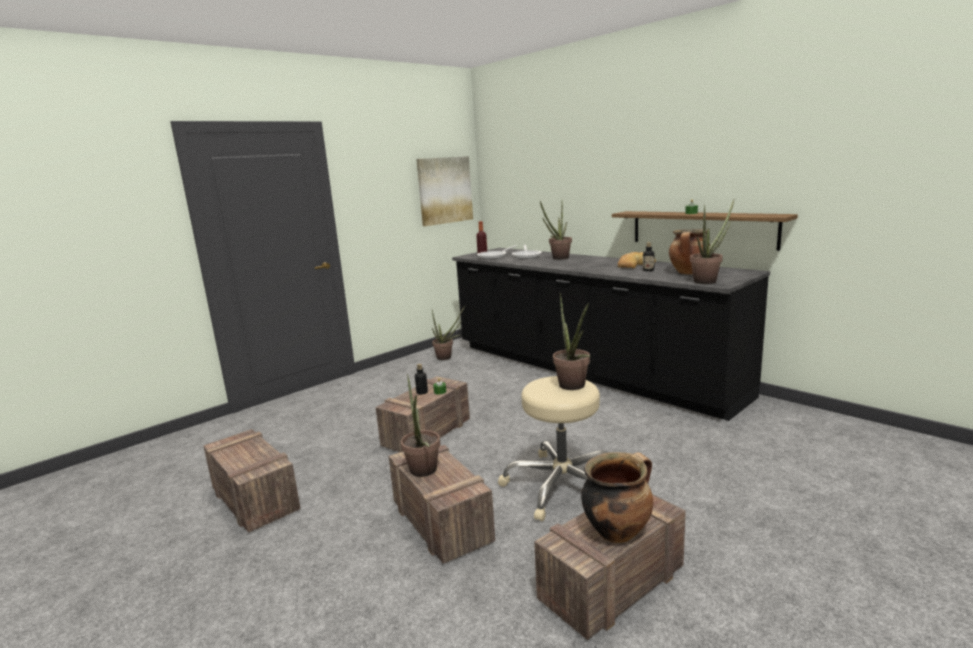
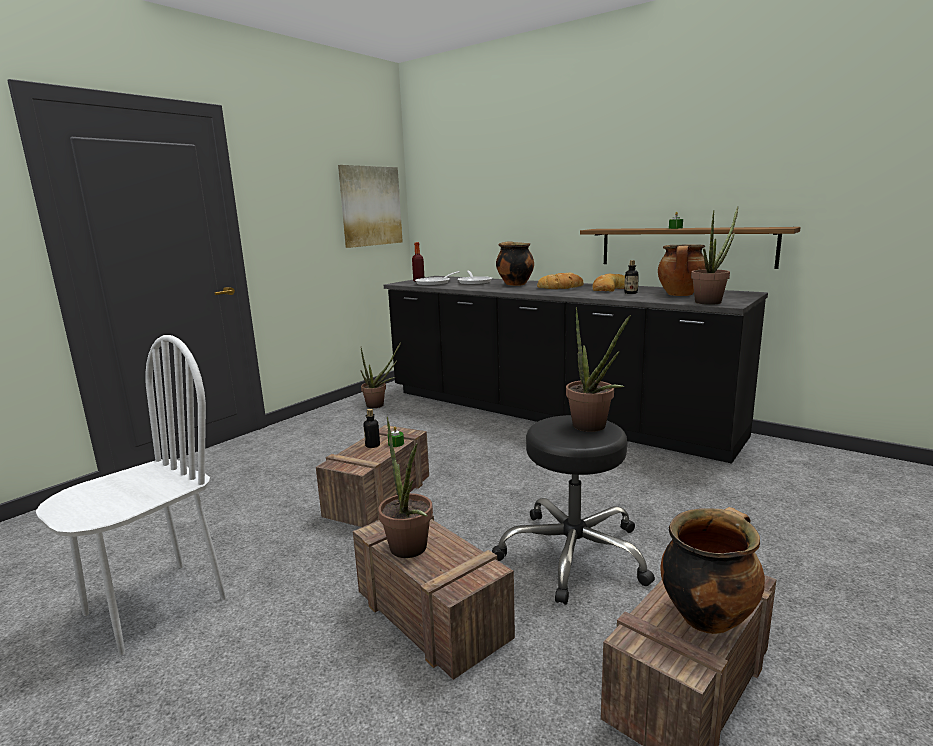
camera: 10 degrees left, 0 degrees up
crate [203,429,301,533] -> white chair [36,335,226,655]
beige stool [498,376,608,521] -> black stool [492,415,655,605]
potted plant [540,201,572,260] -> cooking pot [496,241,534,286]
none -> bread [537,273,584,289]

